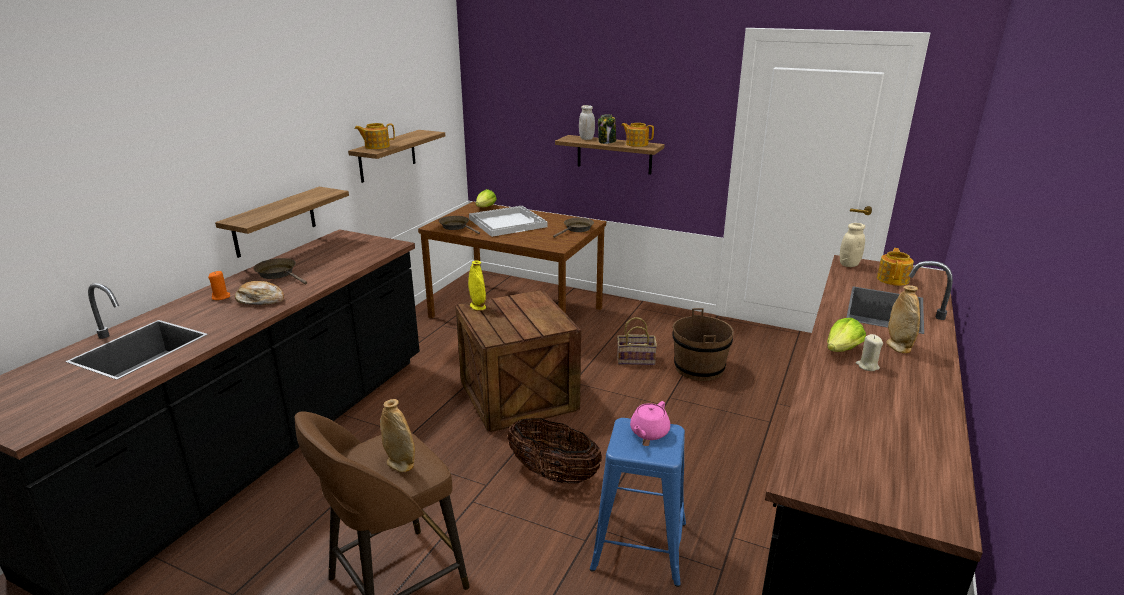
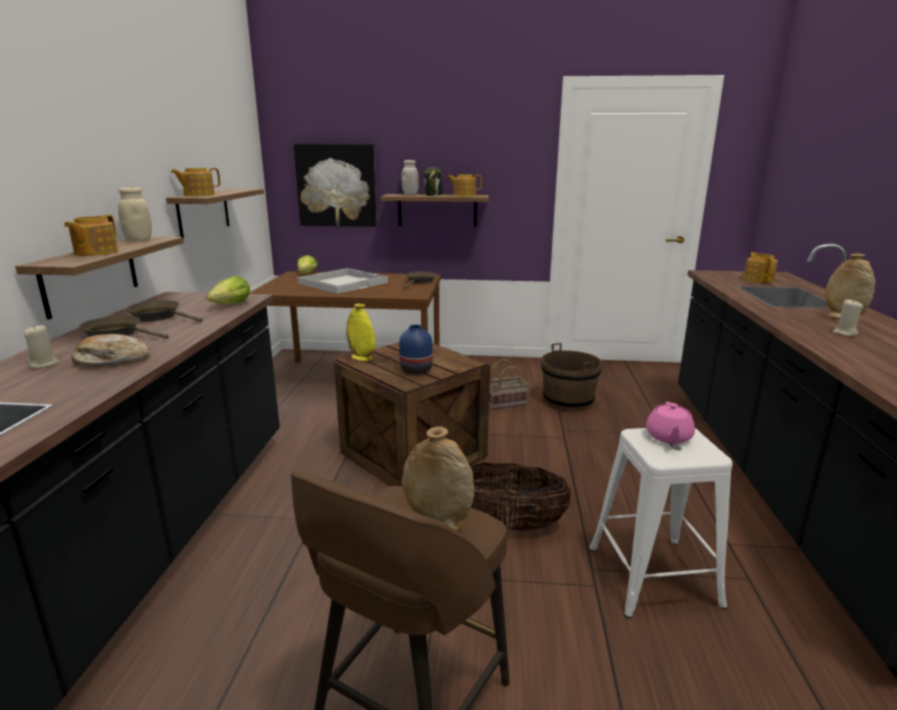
camera: 20 degrees left, 5 degrees down
orange candle [208,271,230,300] -> beige candle [24,325,59,368]
brown frying pan [439,216,480,234] -> brown frying pan moved to [126,300,203,322]
blue stool [590,418,686,587] -> white stool [589,428,733,619]
lettuce [827,318,866,352] -> lettuce moved to [206,276,250,304]
beige jar [840,223,865,267] -> beige jar moved to [118,187,152,242]
none -> teapot [64,215,118,256]
none -> picture [294,144,377,227]
none -> blue vase [399,325,433,375]

